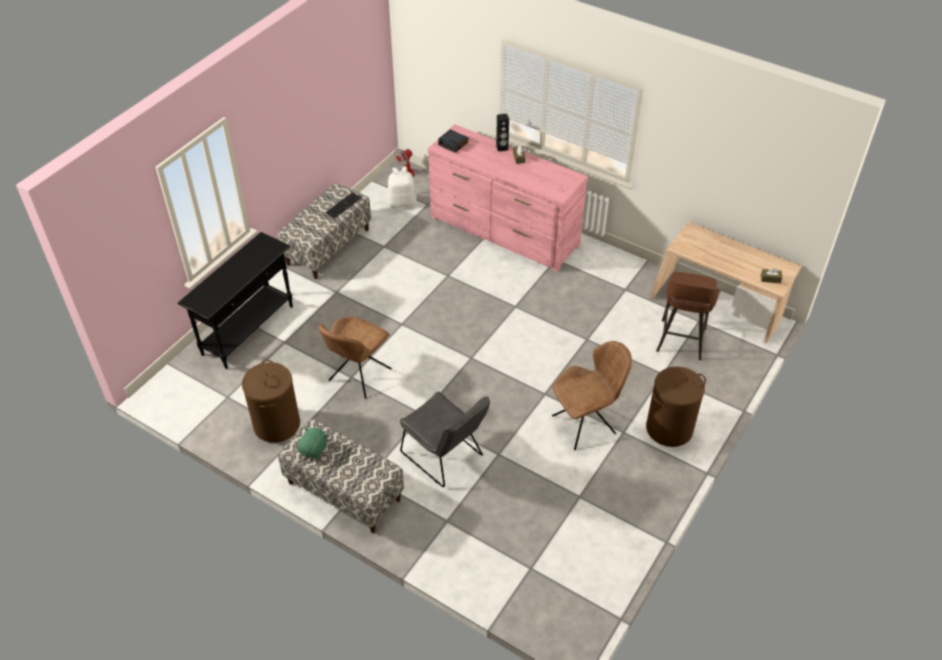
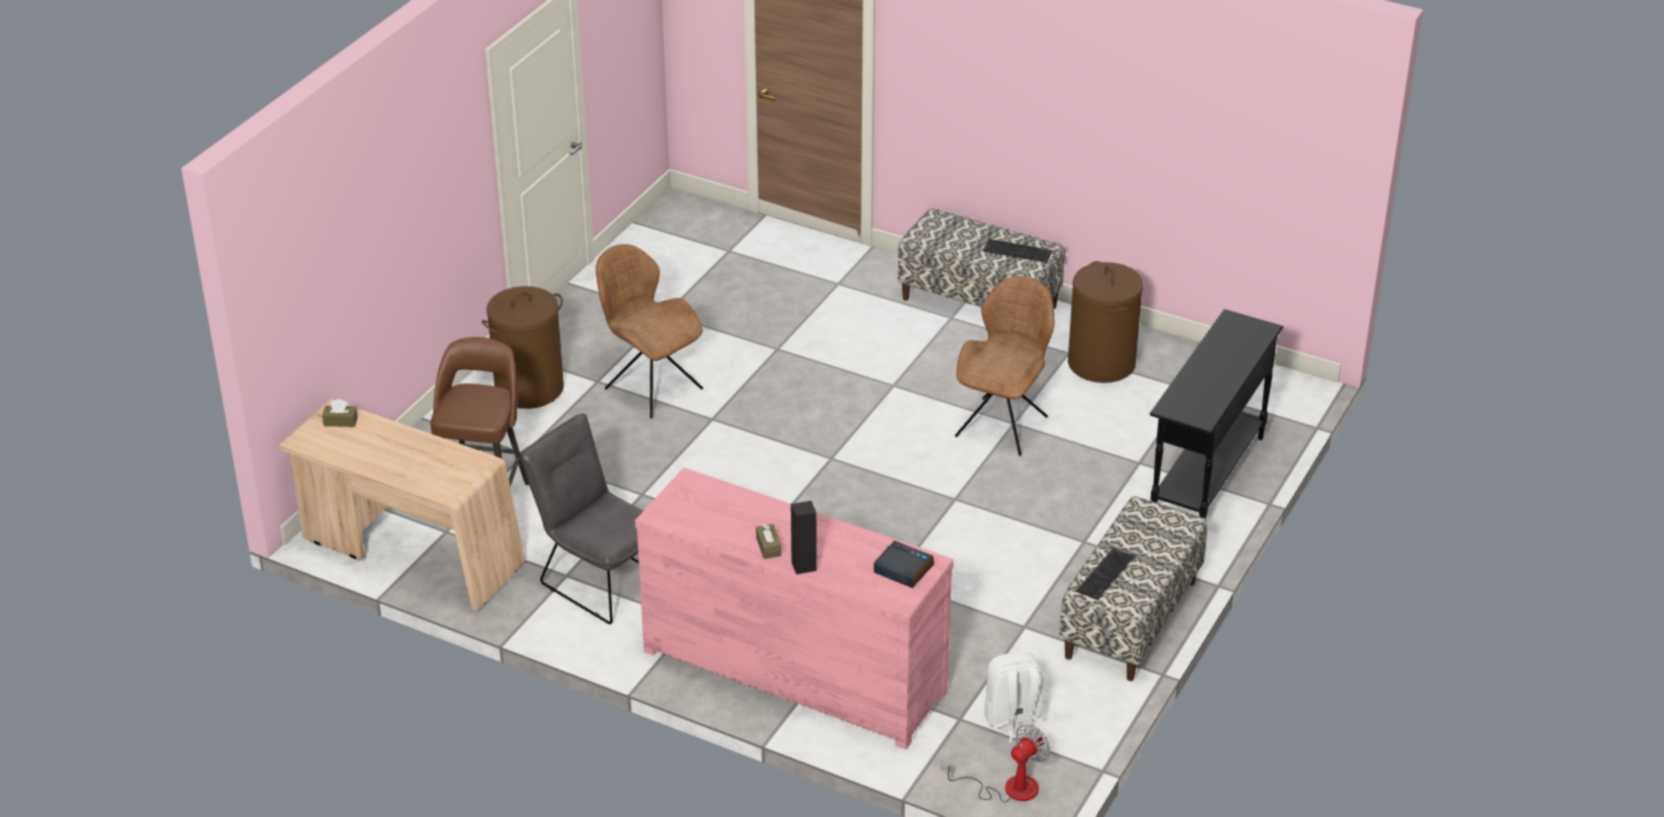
camera: 175 degrees right, 10 degrees down
green plush toy [298,428,328,459] -> keyboard [983,239,1052,263]
grey chair [400,392,490,487] -> grey chair moved to [521,413,644,624]
brown chair [552,341,632,450] -> brown chair turned 75 degrees clockwise [596,244,703,418]

